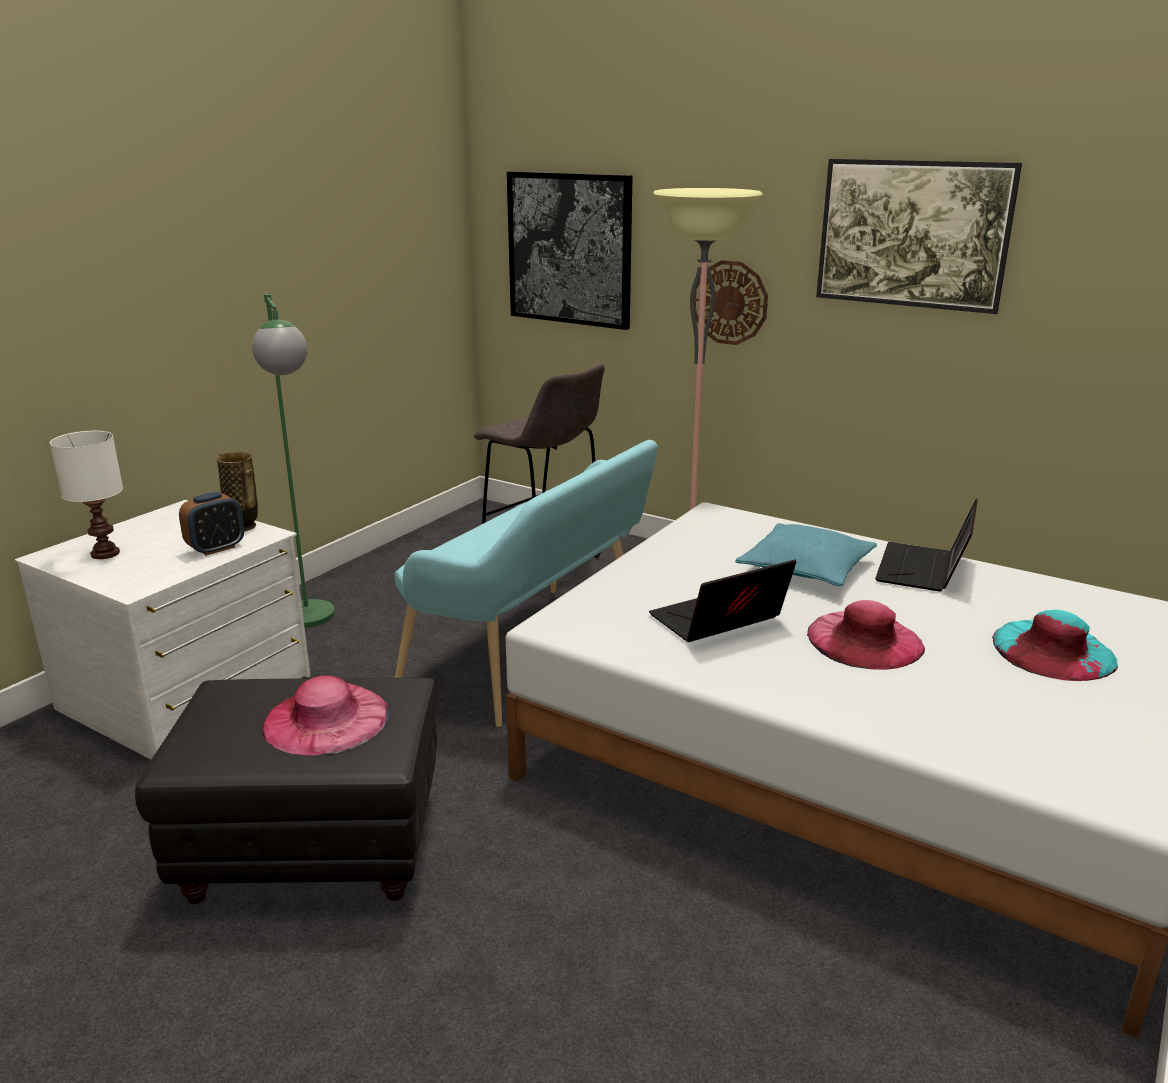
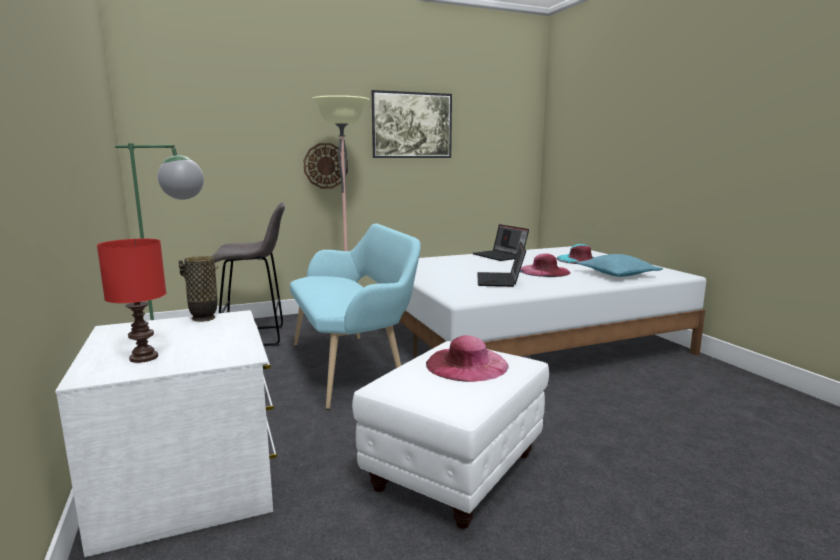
camera: 55 degrees left, 10 degrees down
white table lamp [50,431,123,559] -> red table lamp [97,239,166,363]
black ottoman [135,678,439,904] -> white ottoman [352,341,549,529]
alarm clock [179,492,244,556] -> none
picture [507,171,632,330] -> none
turquoise pillow [735,523,877,586] -> turquoise pillow moved to [577,254,663,277]

